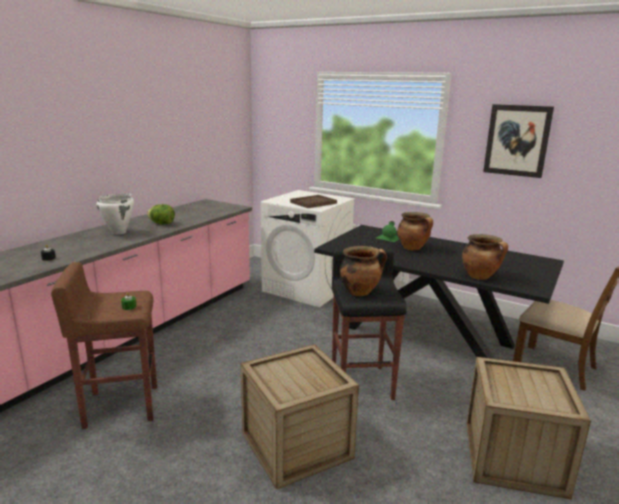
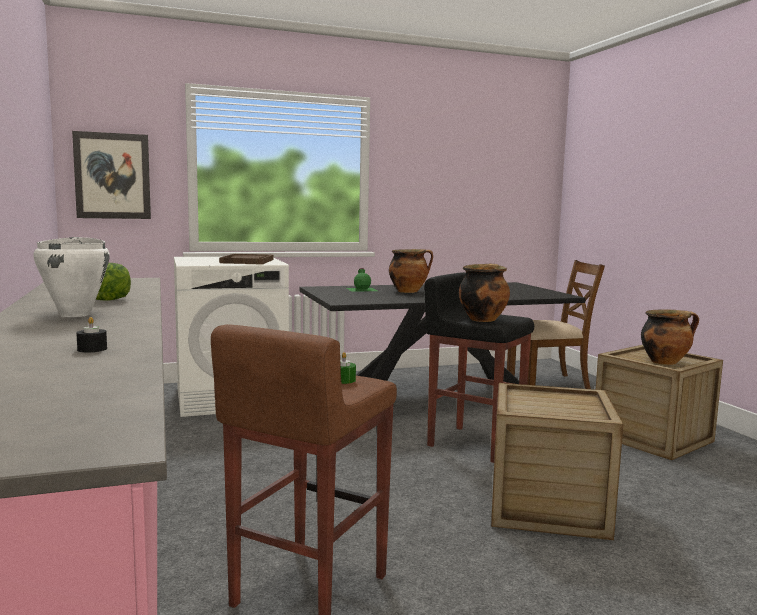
camera: 50 degrees left, 10 degrees down
cooking pot [462,234,508,280] -> cooking pot moved to [641,309,699,365]
picture [483,104,554,178] -> picture moved to [72,131,151,219]

